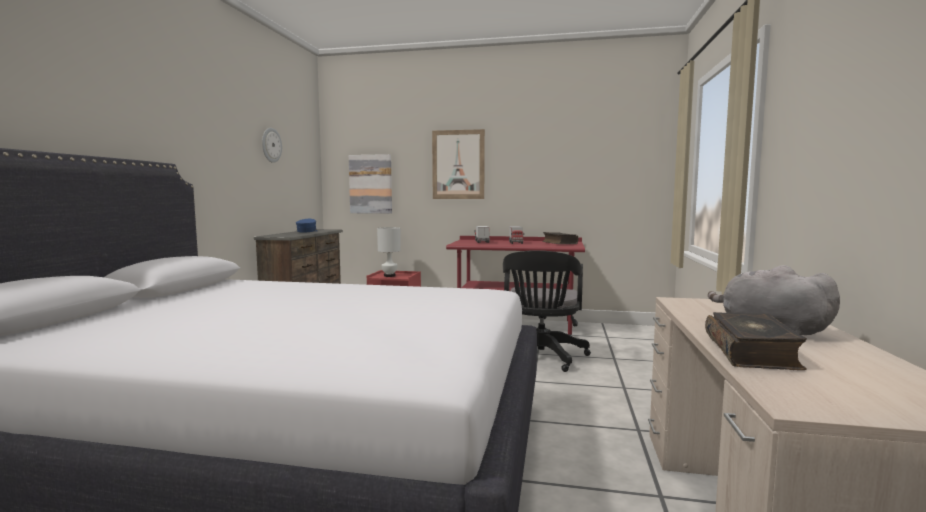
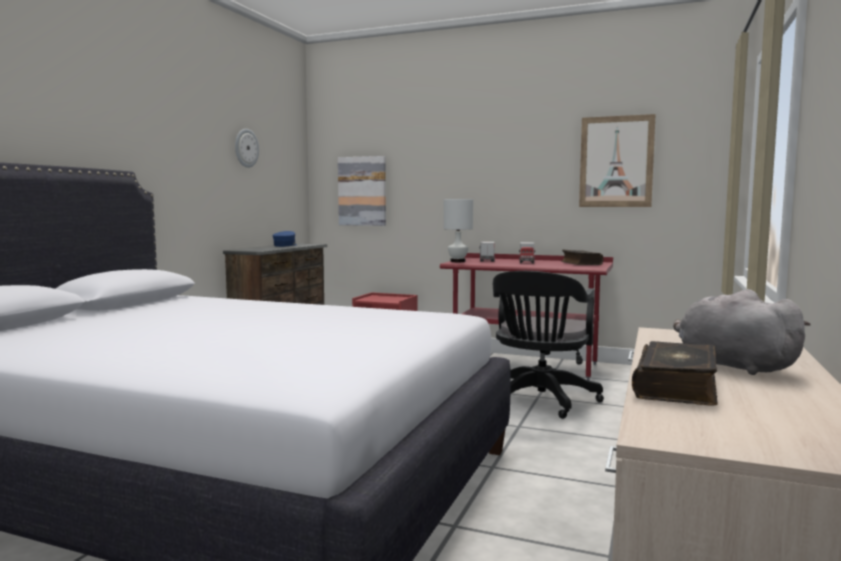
camera: 10 degrees right, 0 degrees up
white table lamp [377,227,401,277] -> white table lamp moved to [444,199,473,262]
picture [432,129,485,199] -> picture moved to [579,114,656,207]

